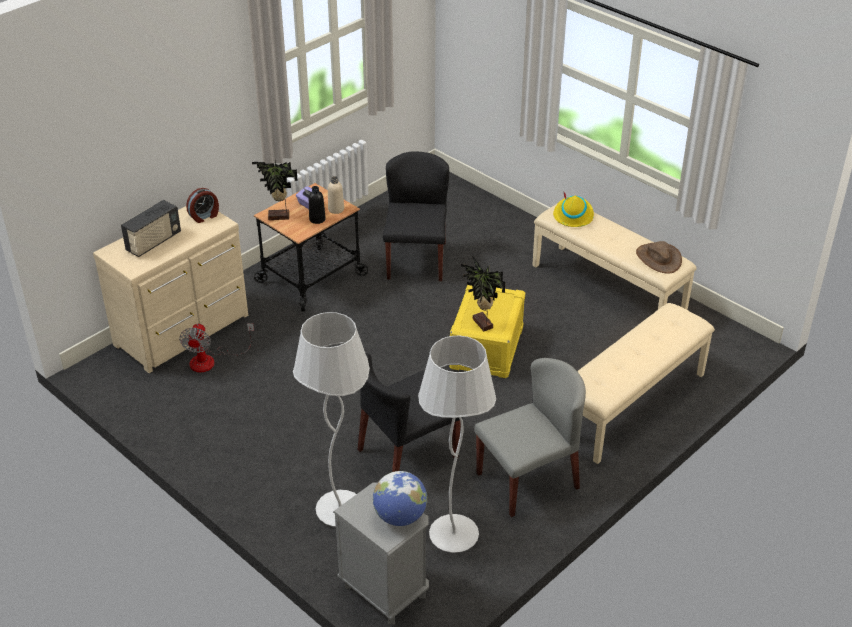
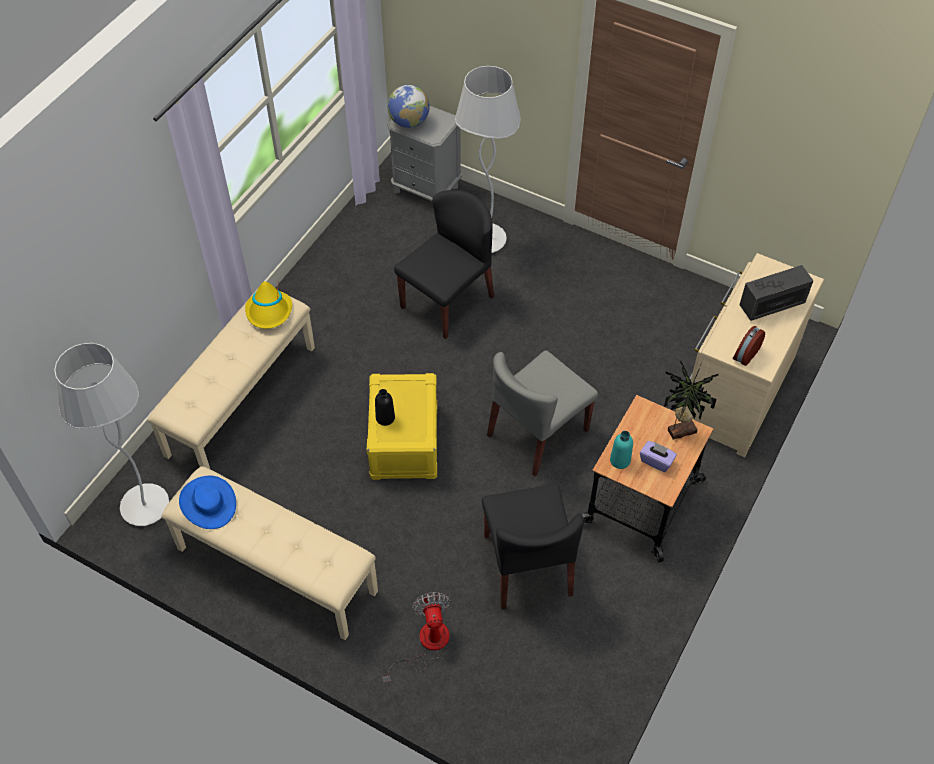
camera: 165 degrees right, 15 degrees up
radio [121,200,181,257] -> radio turned 45 degrees clockwise [739,265,814,321]
fan [179,323,254,372] -> fan moved to [382,592,451,682]
black bottle [309,186,326,224] -> black bottle moved to [375,389,395,426]
beige bottle [328,176,344,214] -> turquoise bottle [610,431,633,469]
white floor lamp [418,335,496,553] -> white floor lamp moved to [54,343,169,526]
potted plant [461,256,505,331] -> none
grey chair [474,358,586,517] -> grey chair moved to [487,350,598,477]
yellow hat [553,191,594,227] -> yellow hat moved to [245,280,292,329]
brown hat [636,241,682,274] -> blue hat [179,476,236,529]

